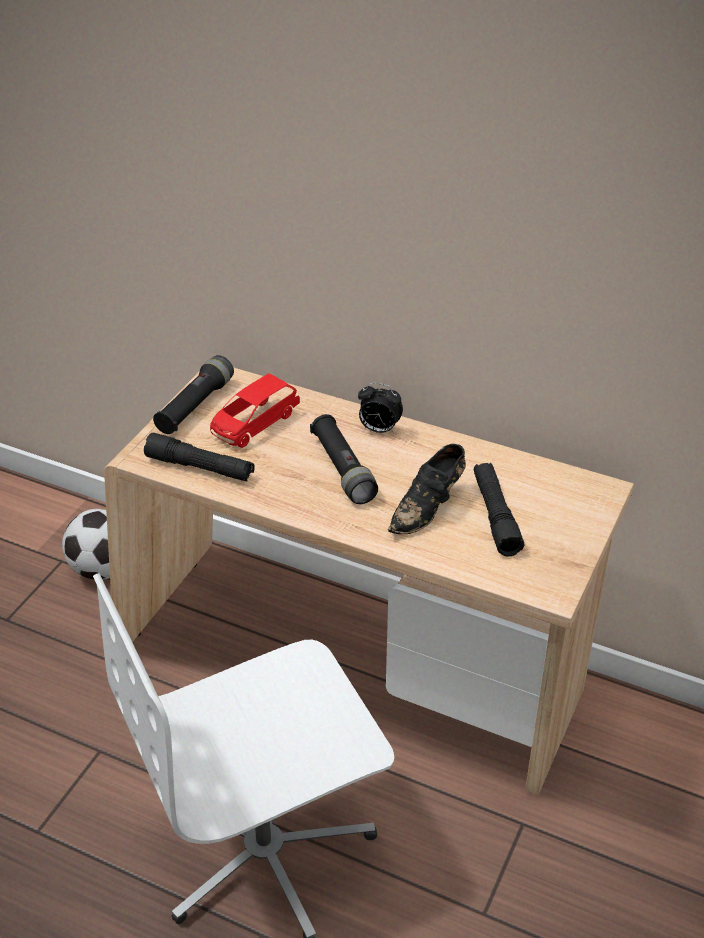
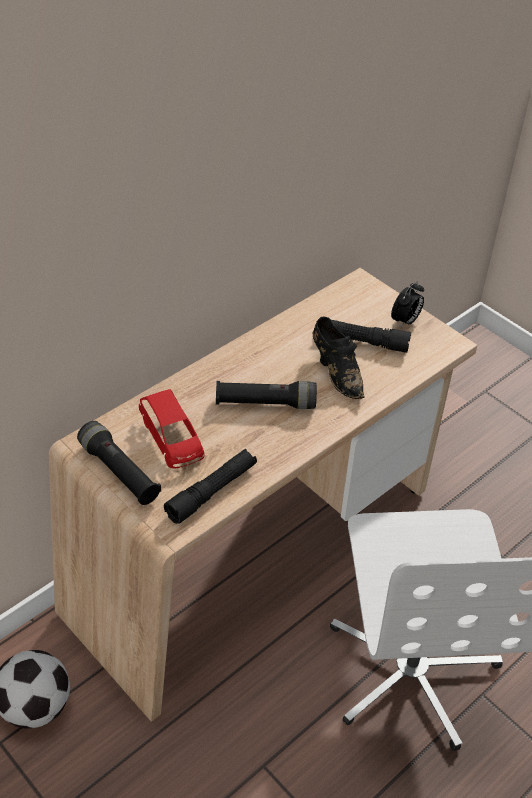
camera: 70 degrees left, 5 degrees up
alarm clock [358,383,403,434] -> alarm clock moved to [391,281,424,328]

